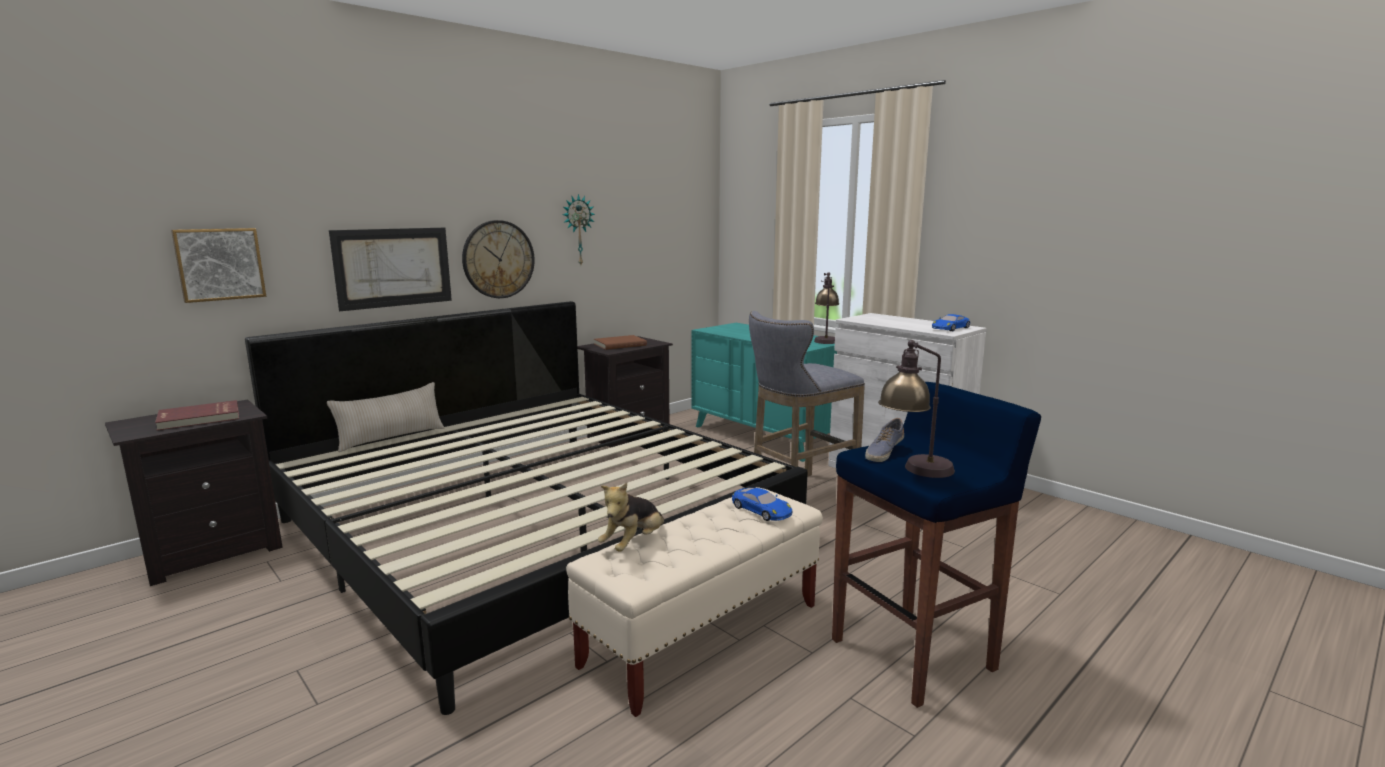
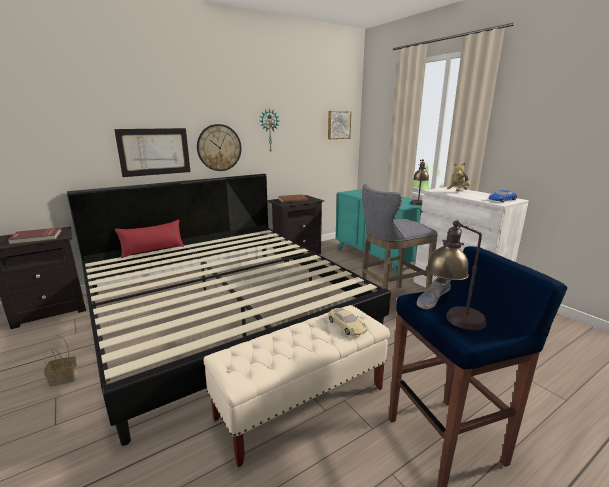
camera: 10 degrees right, 5 degrees up
picture [171,228,266,303] -> picture moved to [328,111,352,139]
beige pillow [327,382,444,452] -> red pillow [115,220,184,258]
plush toy [598,483,665,552] -> plush toy moved to [447,162,471,191]
blue toy car [732,488,792,521] -> beige toy car [328,308,367,336]
none -> basket [44,335,78,387]

